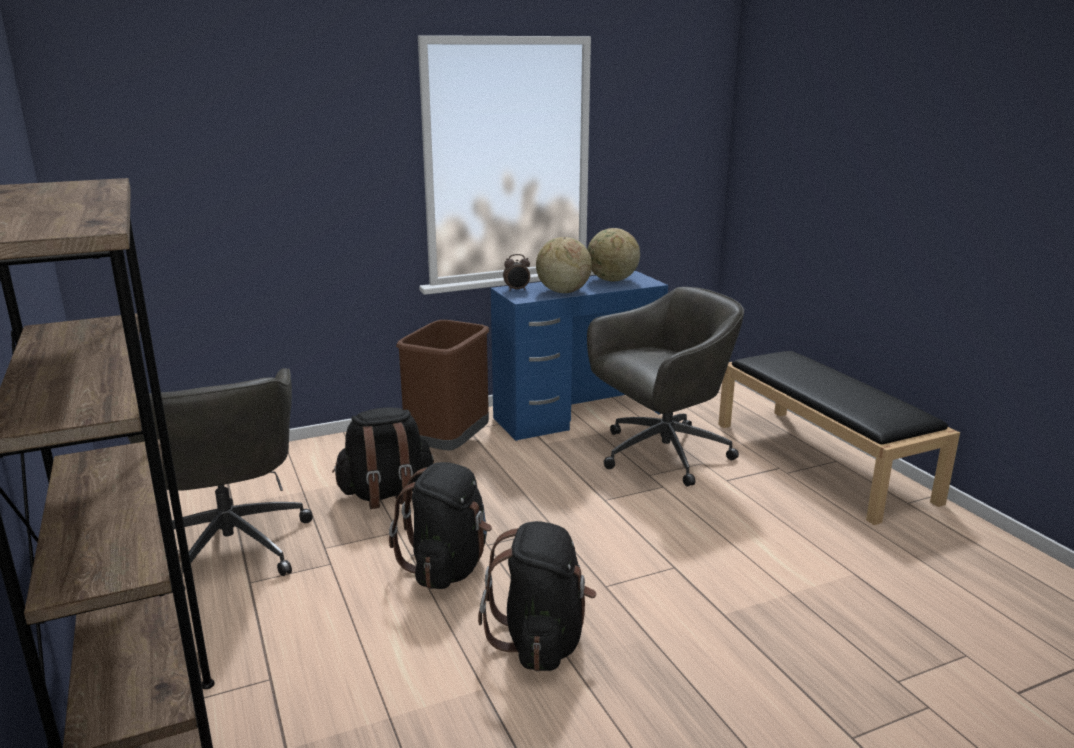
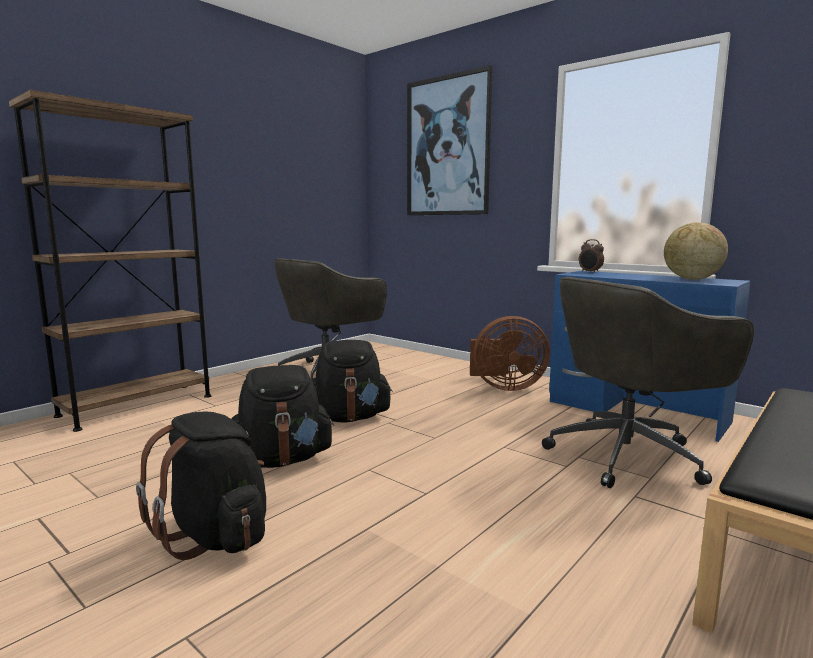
camera: 65 degrees right, 10 degrees down
black backpack [332,407,434,509] -> black backpack moved to [136,411,266,560]
brown trash can [396,320,489,450] -> brown fan [470,316,550,391]
globe [536,237,592,293] -> none
grey office chair [587,287,744,486] -> grey office chair turned 120 degrees clockwise [542,277,754,488]
none -> picture [407,65,493,215]

